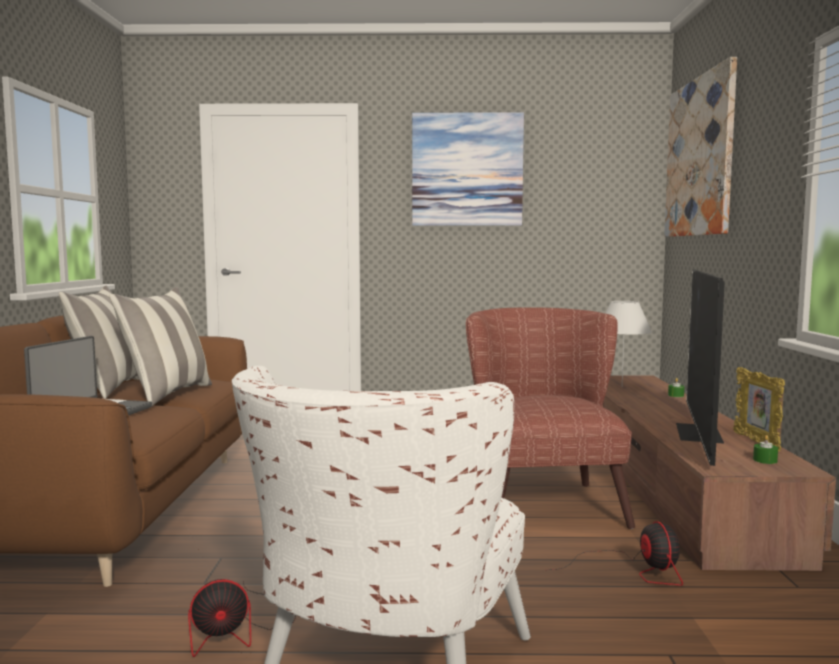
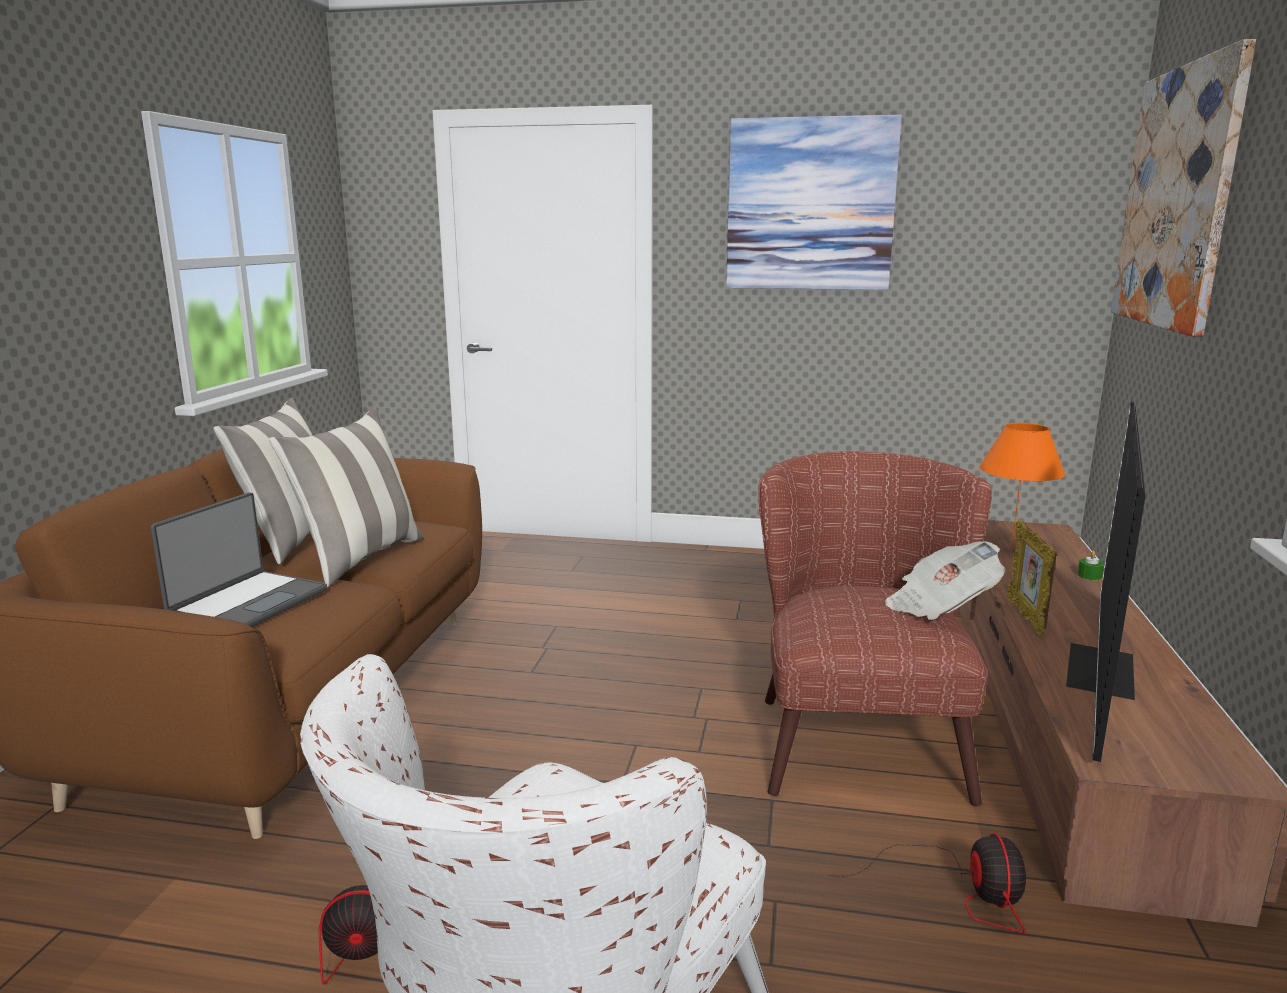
camera: 10 degrees right, 10 degrees up
white table lamp [605,301,652,383] -> orange table lamp [979,423,1065,549]
picture frame [733,367,785,452] -> picture frame moved to [1007,519,1057,636]
green candle [753,435,778,464] -> none
none -> newspaper [885,541,1005,620]

